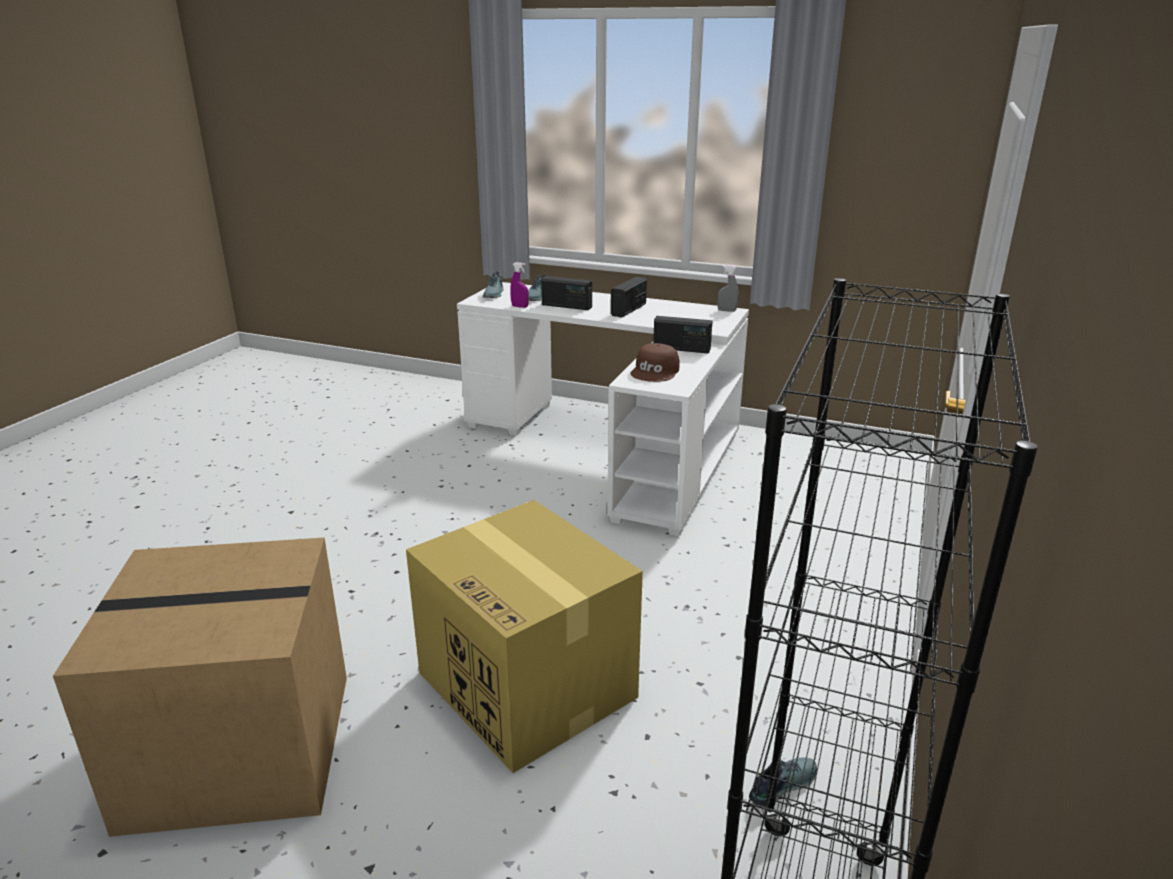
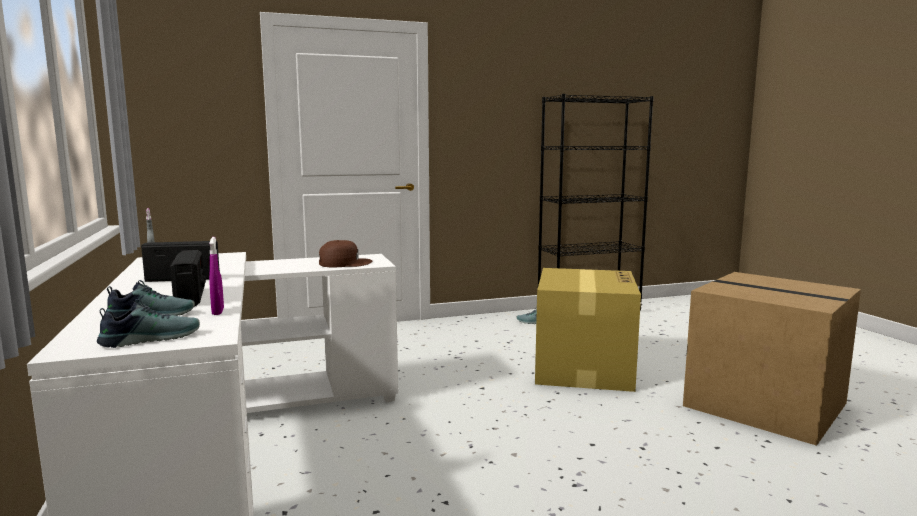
camera: 130 degrees left, 15 degrees down
radio [653,316,713,354] -> none

